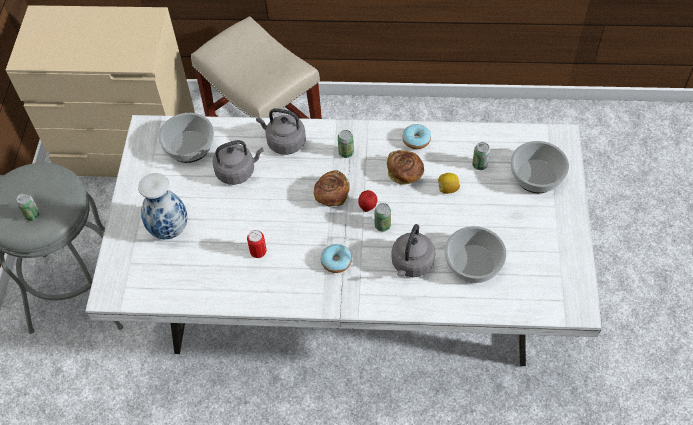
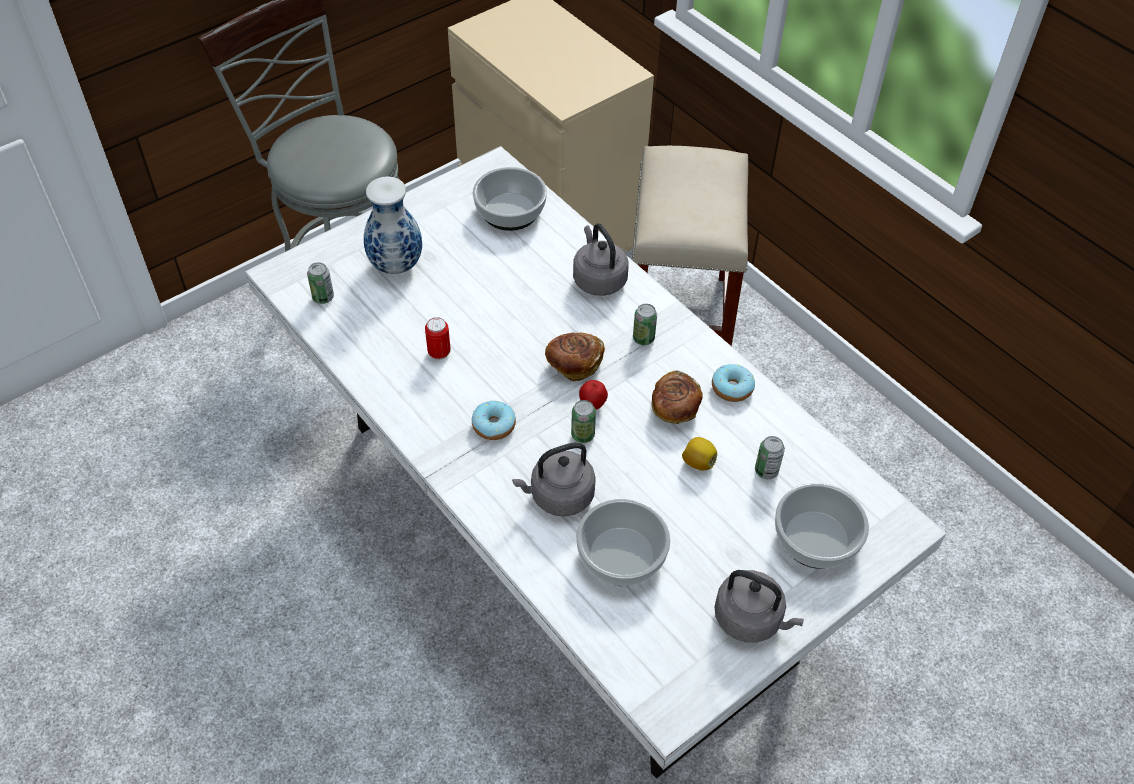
camera: 45 degrees right, 5 degrees down
can [16,193,40,221] -> can moved to [307,262,334,304]
grey kettle [212,140,264,185] -> grey kettle moved to [715,570,804,643]

